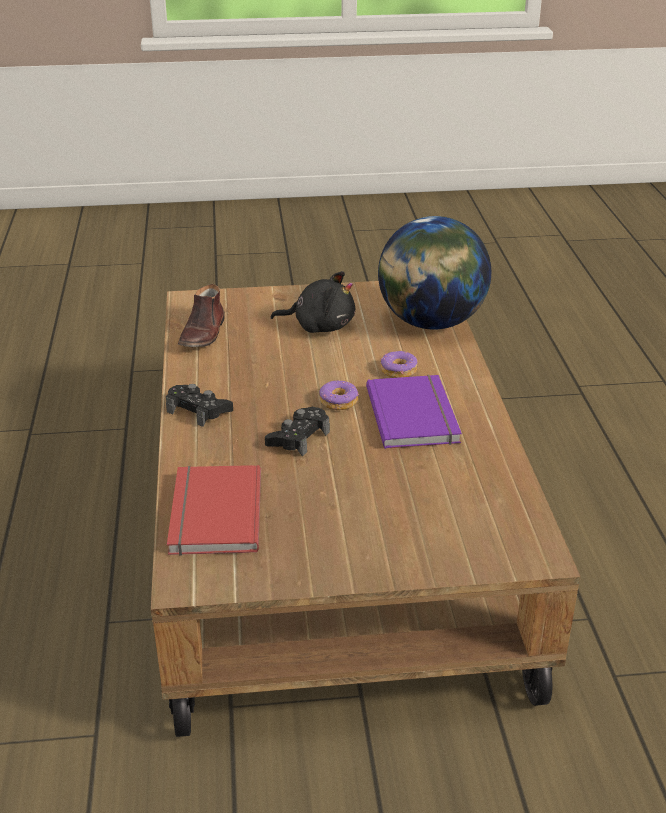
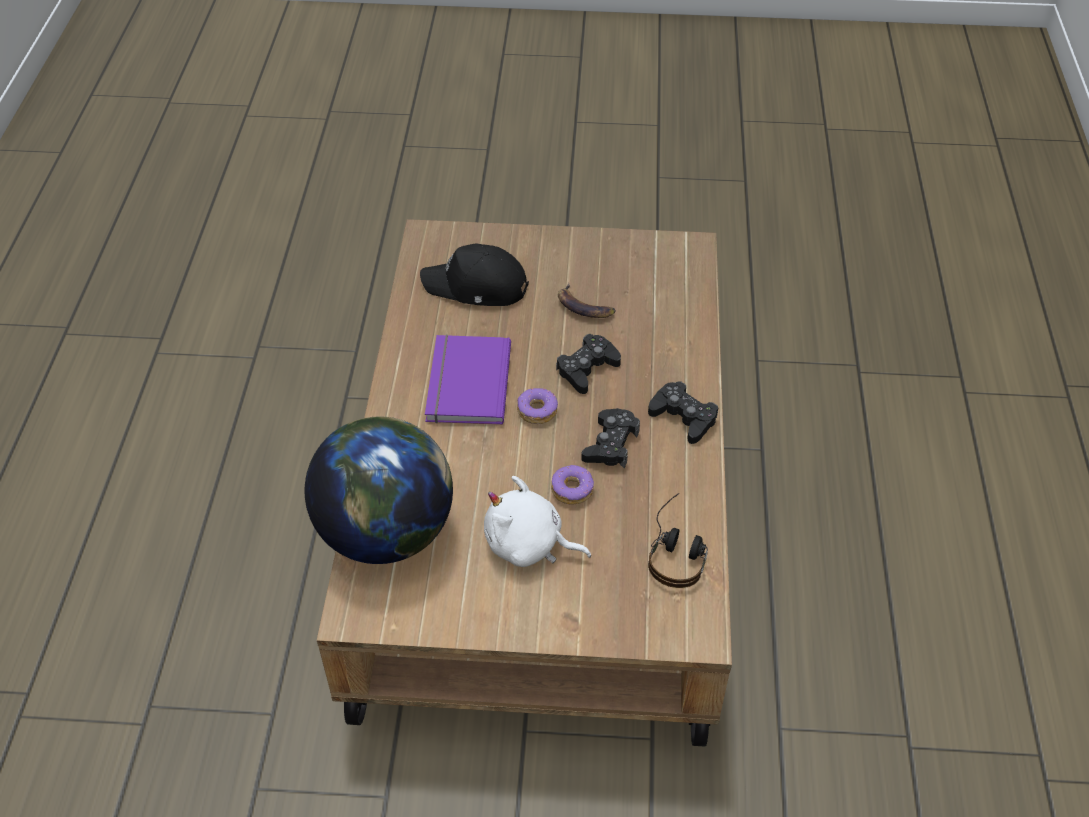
camera: 170 degrees left, 15 degrees up
red book [167,465,261,556] -> none
brown shoe [178,284,225,347] -> headphones [648,493,708,588]
black plush toy [271,271,355,333] -> white plush toy [484,476,591,567]
donut [381,351,418,378] -> donut moved to [551,465,594,504]
none -> black cap [420,243,529,306]
none -> banana [558,283,616,318]
none -> black game controller [581,408,640,468]

